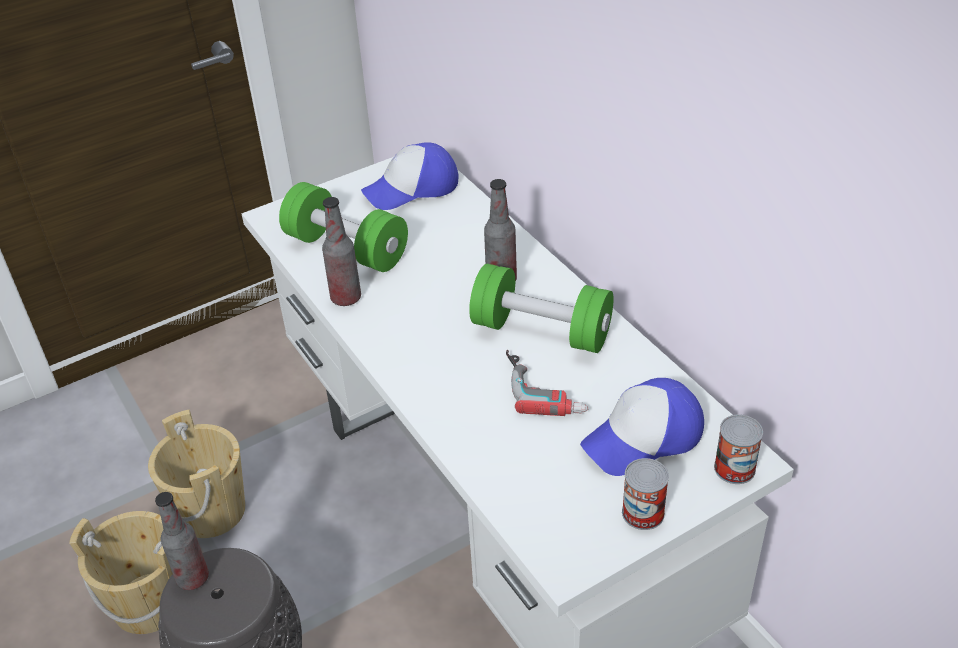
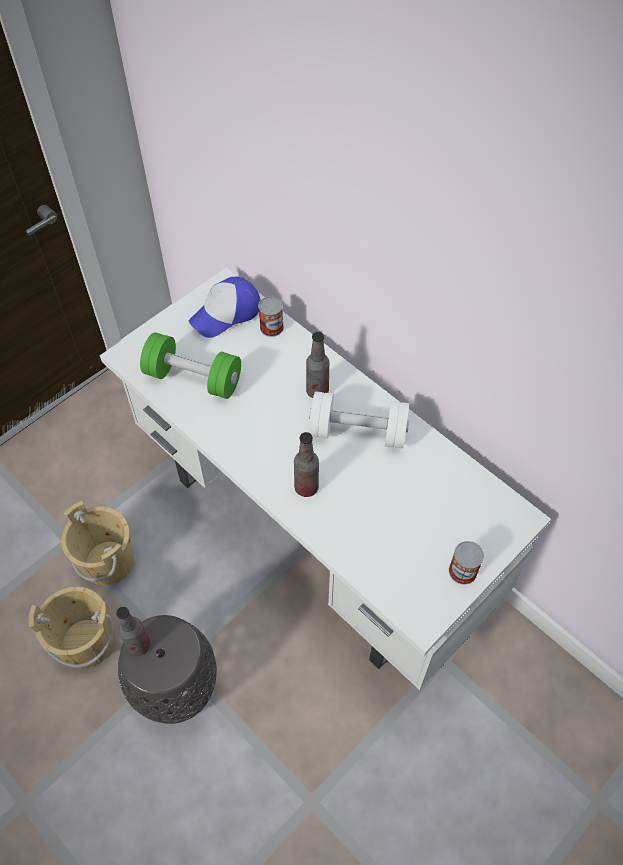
camera: 15 degrees left, 15 degrees up
bottle [322,197,361,306] -> bottle moved to [294,432,319,497]
green dumbbell [469,264,614,353] -> white dumbbell [309,391,409,448]
power drill [506,350,589,416] -> none
cap [580,378,704,476] -> none
can [714,414,763,484] -> can moved to [258,296,284,337]

